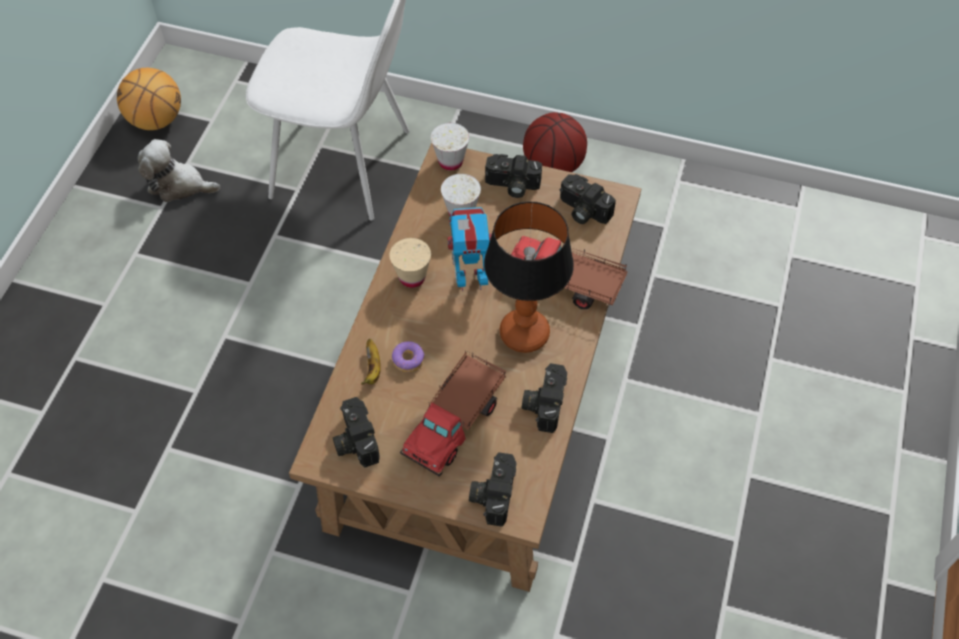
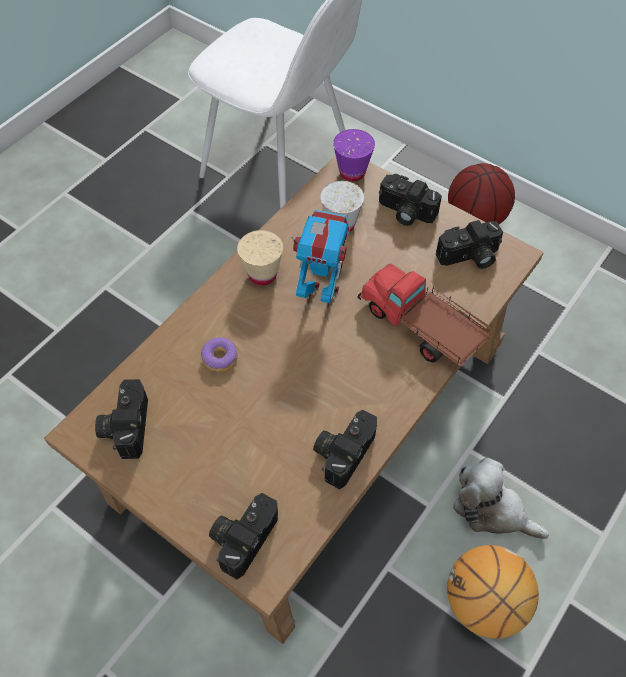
camera: 20 degrees right, 0 degrees up
basketball [117,68,181,130] -> basketball moved to [447,545,539,639]
plush toy [138,139,221,202] -> plush toy moved to [453,458,549,539]
banana [361,339,381,385] -> none
toy truck [400,351,506,477] -> none
white cup [431,123,469,170] -> purple cup [333,129,375,181]
table lamp [484,202,574,353] -> none
camera [560,174,616,224] -> camera turned 75 degrees counterclockwise [436,220,503,269]

